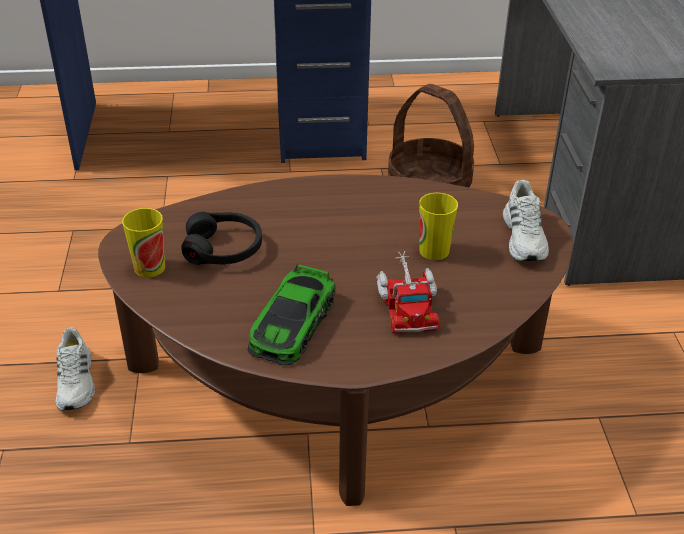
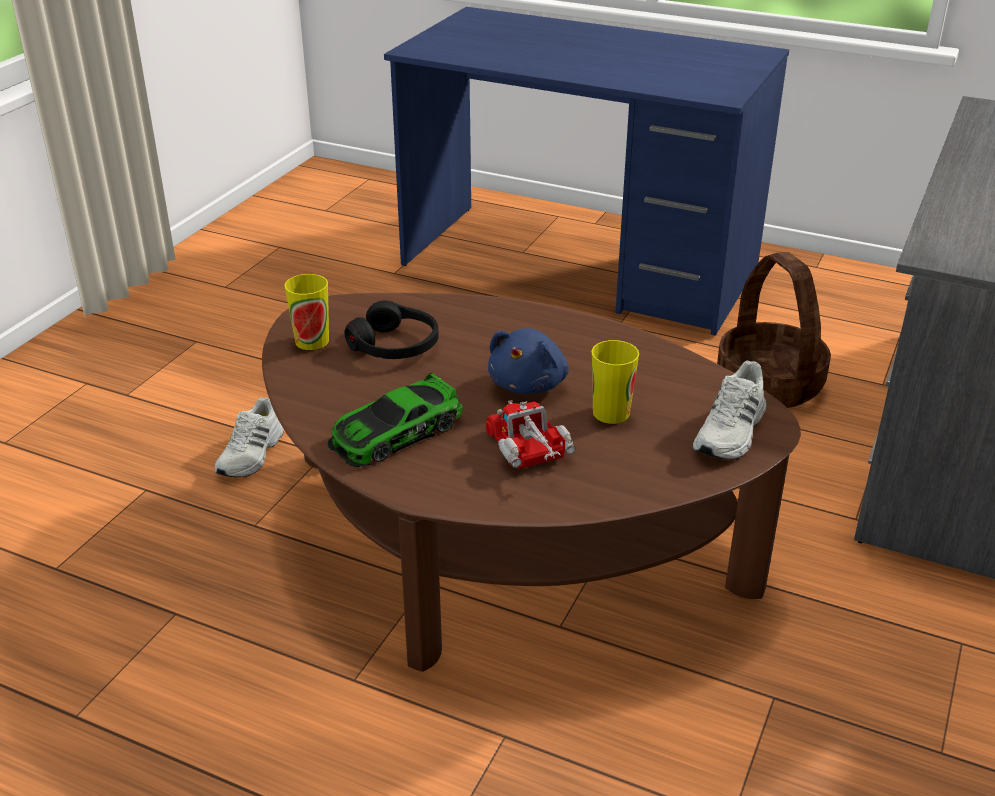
camera: 30 degrees right, 5 degrees down
toy truck [376,251,440,333] -> toy truck turned 135 degrees clockwise [485,400,576,469]
none -> blue plush toy [488,328,569,394]

